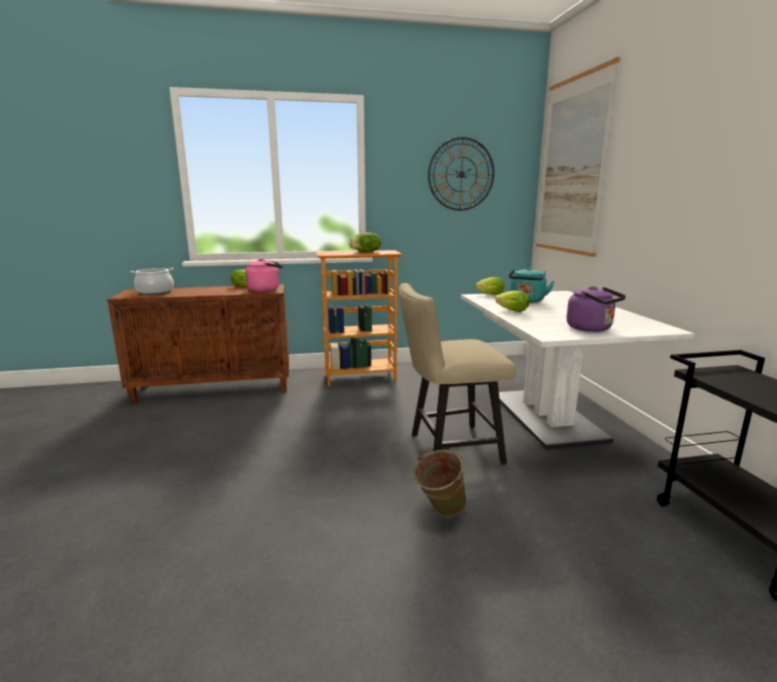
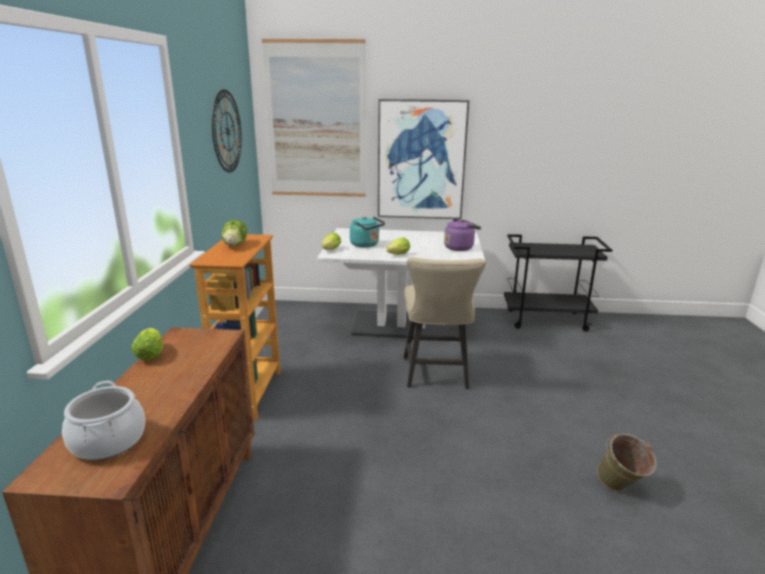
camera: 75 degrees left, 5 degrees up
pink kettle [245,259,282,292] -> none
green bucket [413,450,467,516] -> green bucket moved to [597,434,657,491]
none -> picture [378,99,469,219]

